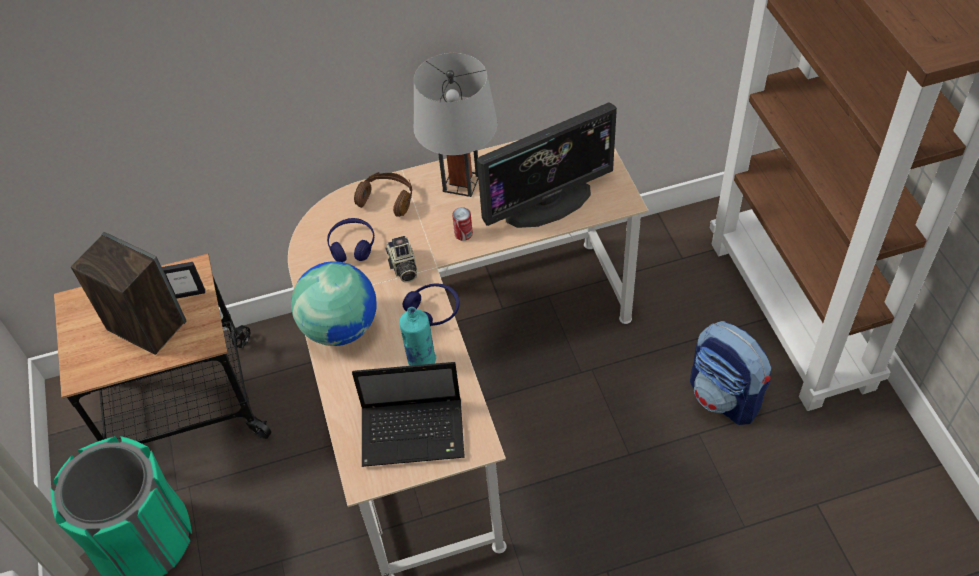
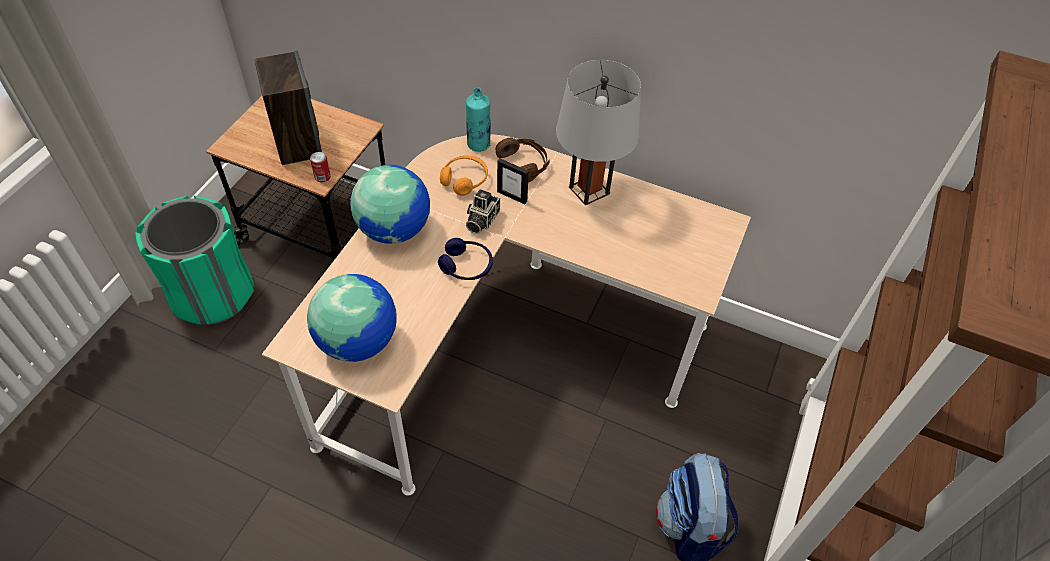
camera: 35 degrees right, 0 degrees up
picture frame [162,262,205,299] -> picture frame moved to [497,158,529,204]
blue headphones [327,218,374,262] -> orange headphones [440,156,488,196]
laptop [352,362,465,467] -> globe [307,274,397,362]
turquoise bottle [399,307,436,366] -> turquoise bottle moved to [466,87,491,152]
can [452,207,473,241] -> can moved to [310,152,331,182]
monitor [477,102,617,228] -> none

